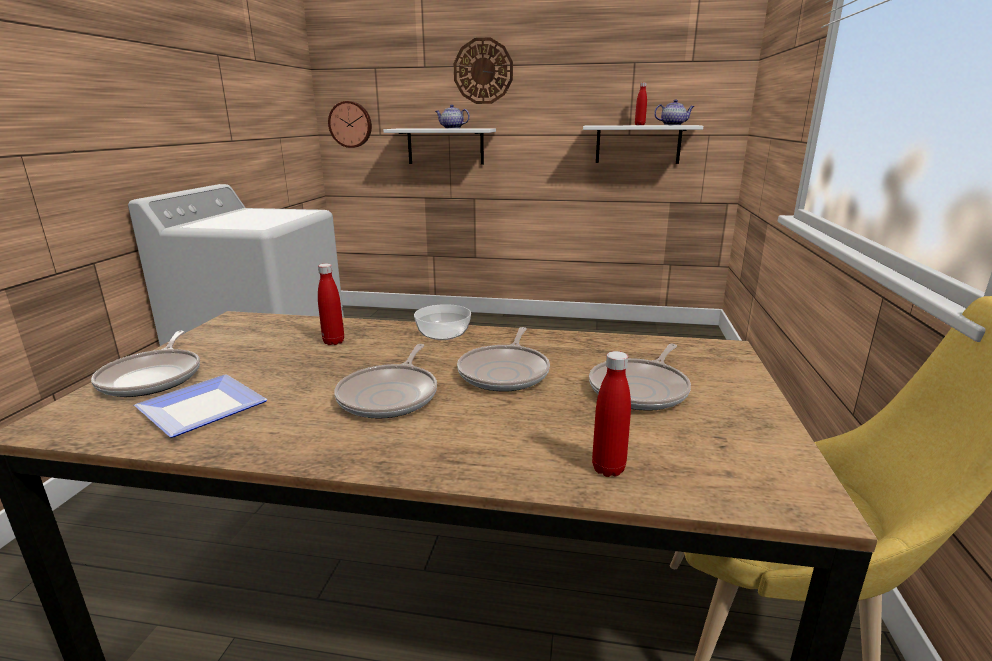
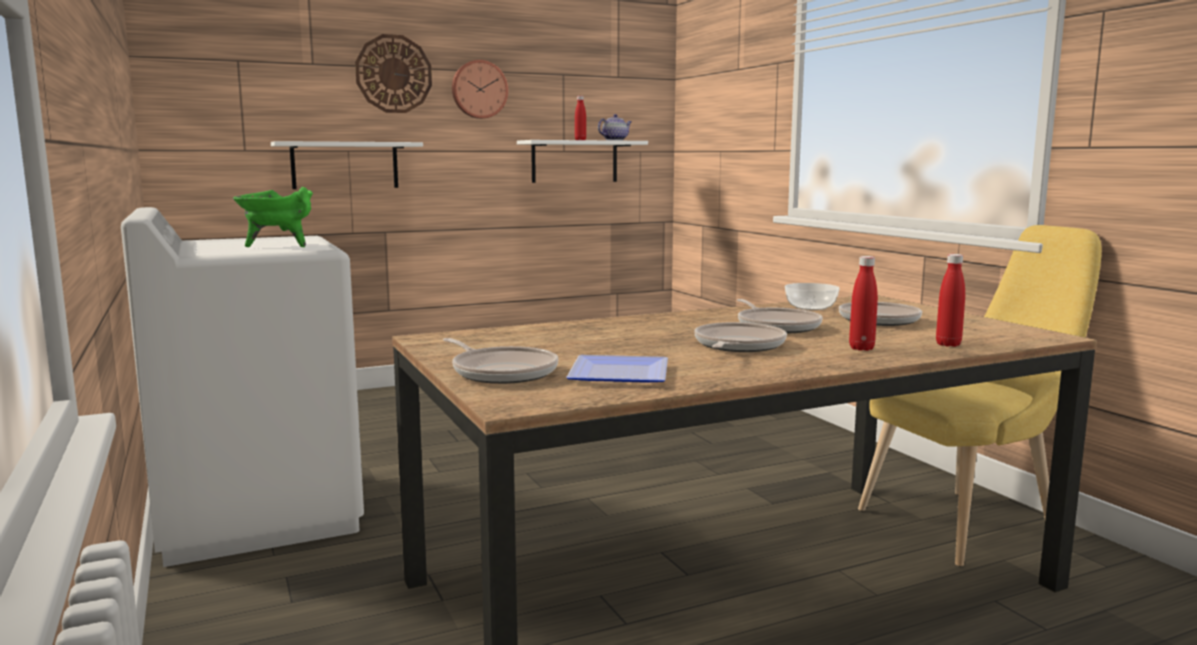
camera: 35 degrees left, 10 degrees down
red bottle [318,264,344,345] -> red bottle moved to [849,256,878,351]
wall clock [328,101,372,148] -> wall clock moved to [452,60,508,119]
frying pan [335,344,437,419] -> frying pan turned 135 degrees counterclockwise [694,322,787,352]
bowl [414,304,471,340] -> bowl moved to [785,283,840,310]
teapot [435,105,470,129] -> none
none -> green cooking pot [233,187,313,247]

